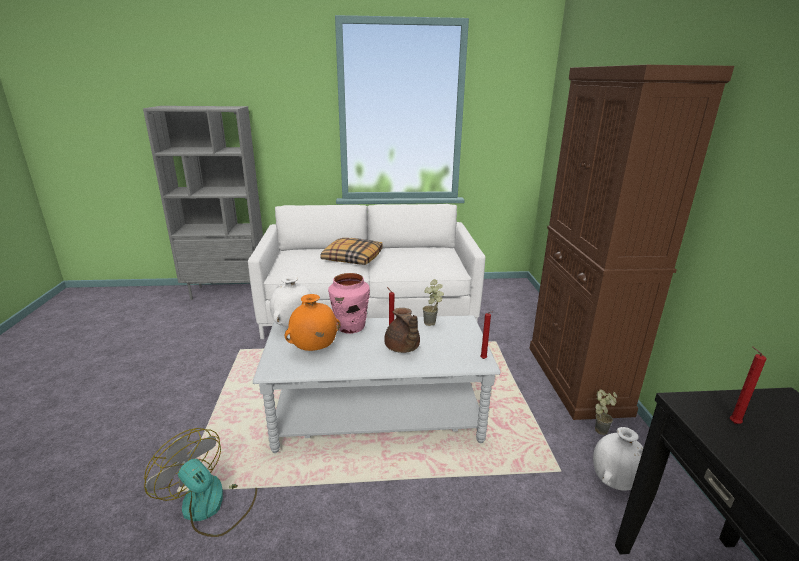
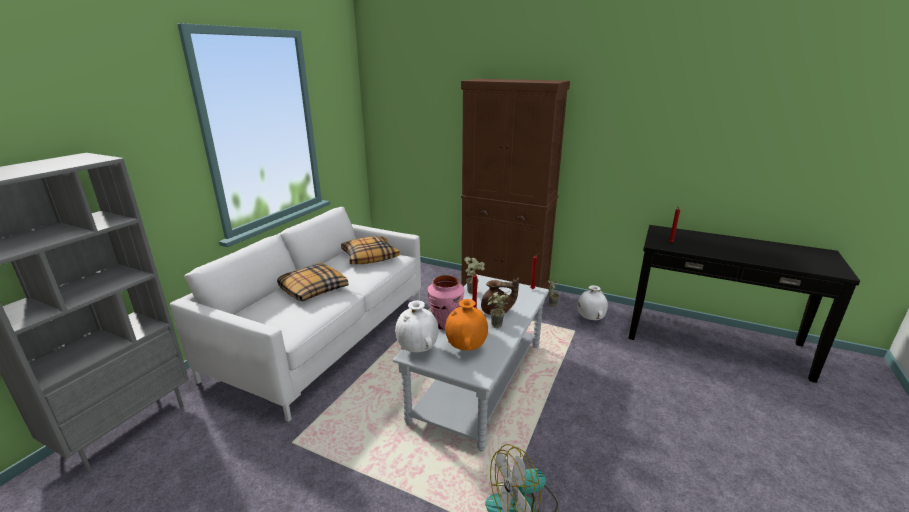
camera: 60 degrees left, 0 degrees up
none -> pillow [341,236,399,264]
none -> potted plant [488,291,510,328]

